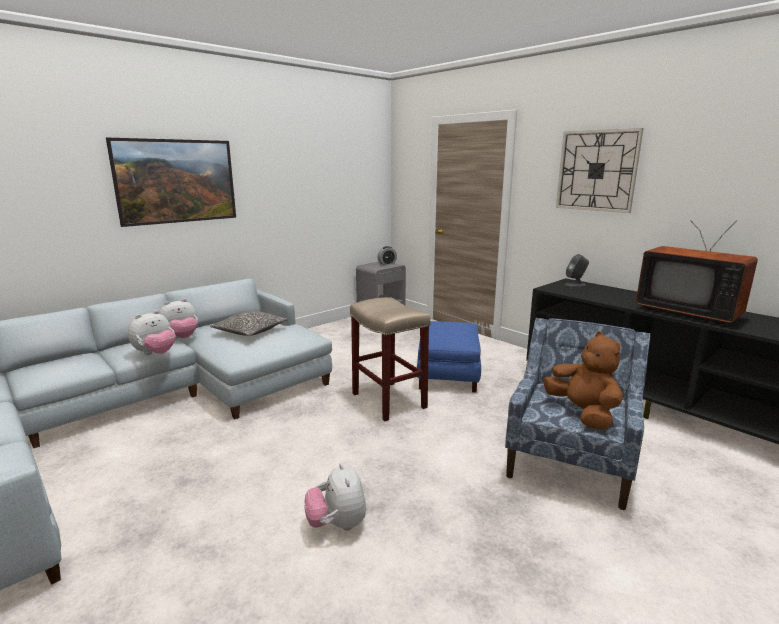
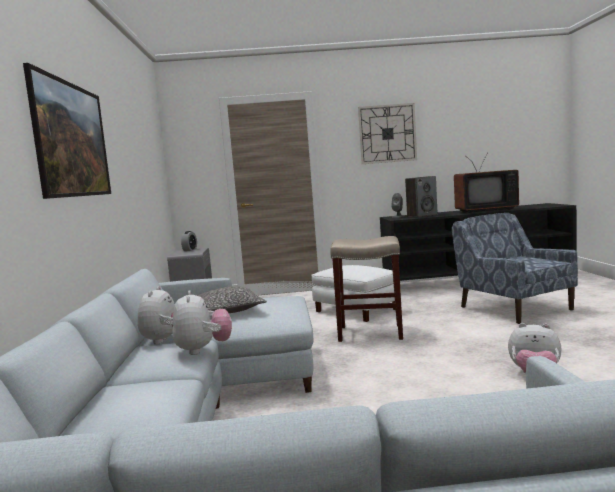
camera: 50 degrees left, 10 degrees down
blue ottoman [417,321,481,393] -> white ottoman [311,265,396,322]
brown plush toy [544,331,623,430] -> none
none -> speaker [405,176,438,217]

